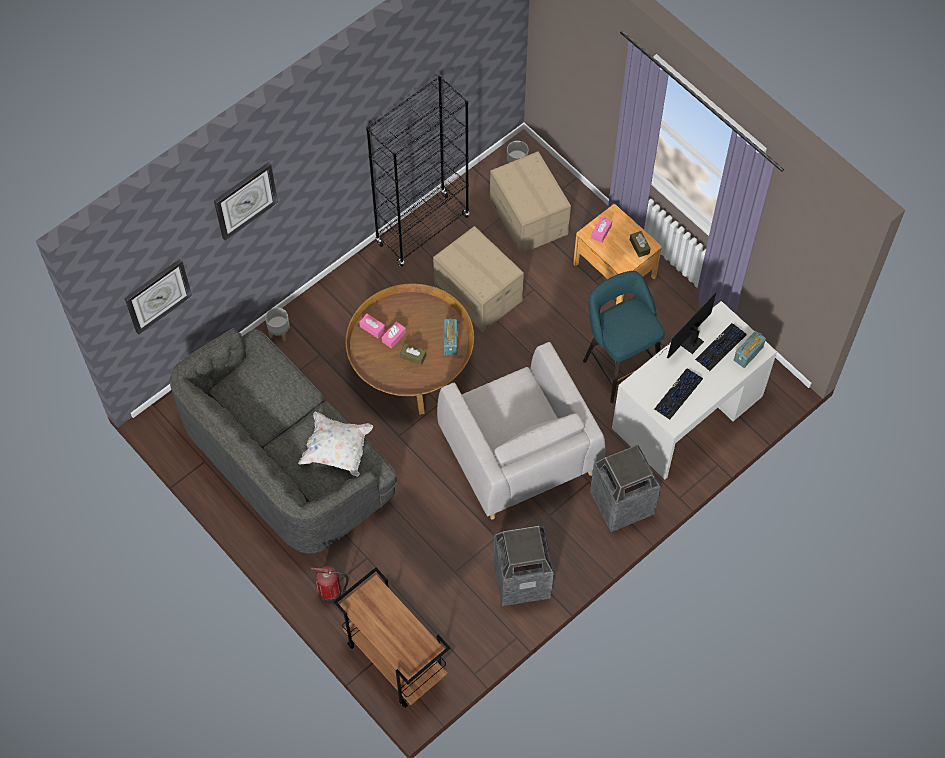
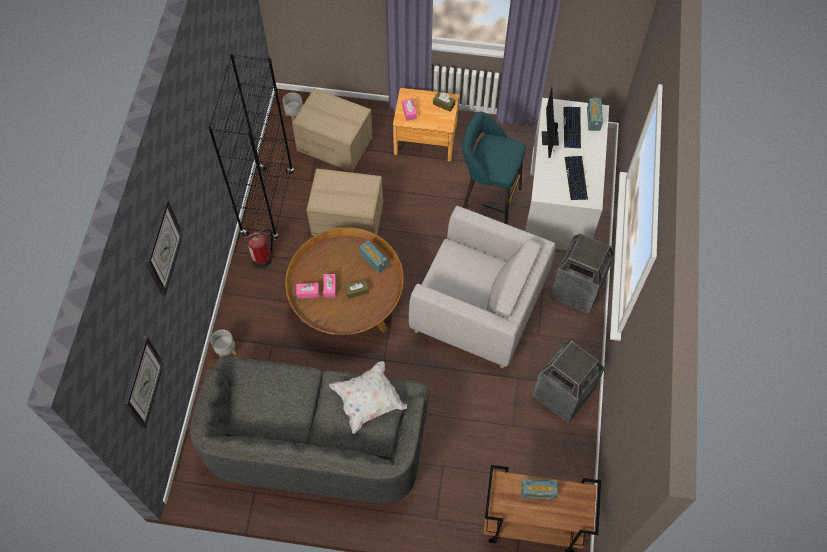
camera: 40 degrees left, 0 degrees up
fire extinguisher [311,566,348,604] -> fire extinguisher moved to [244,228,273,268]
none -> radio [521,479,558,500]

